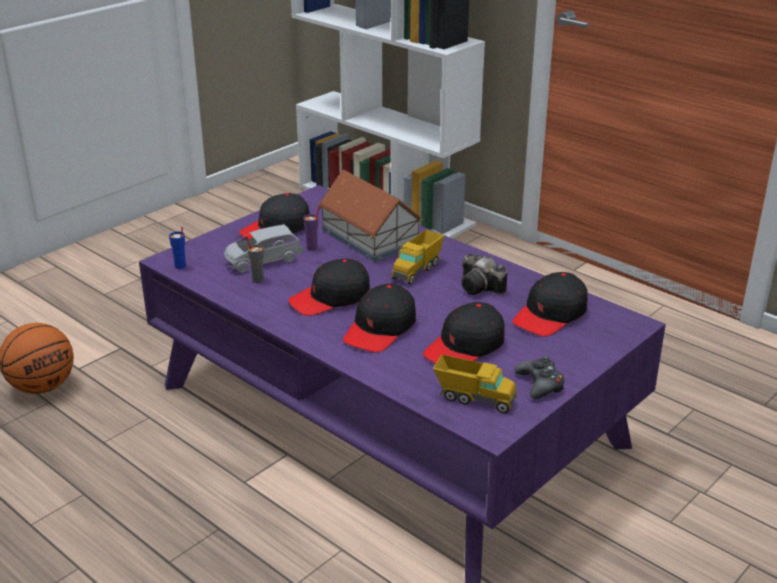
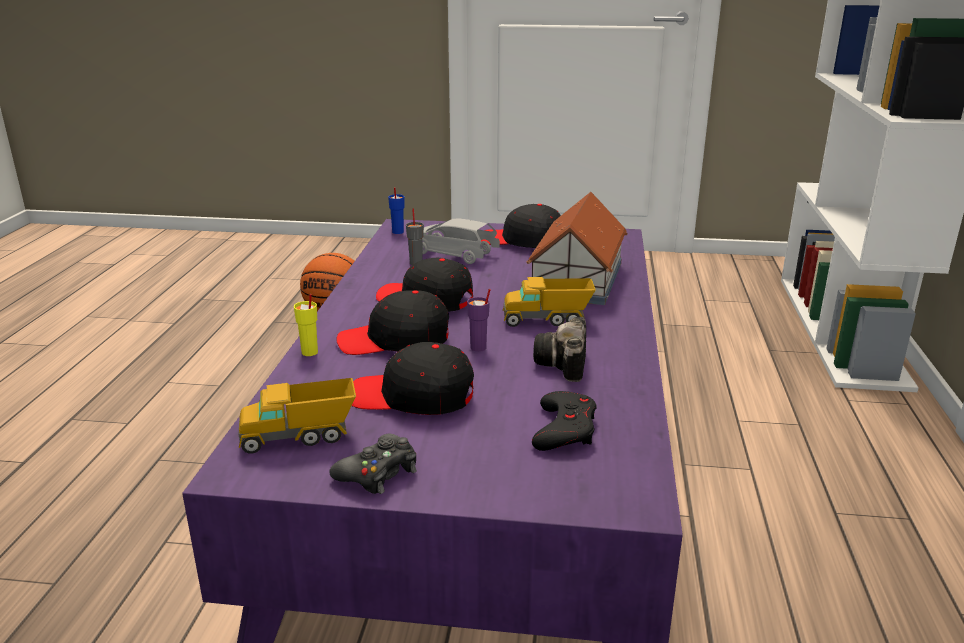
camera: 55 degrees right, 5 degrees down
purple cup [303,206,320,251] -> purple cup moved to [467,289,491,352]
toy truck [433,355,517,414] -> toy truck turned 90 degrees clockwise [239,378,356,454]
black cap [512,272,588,337] -> black game controller [532,391,597,451]
none -> yellow cup [294,294,318,356]

